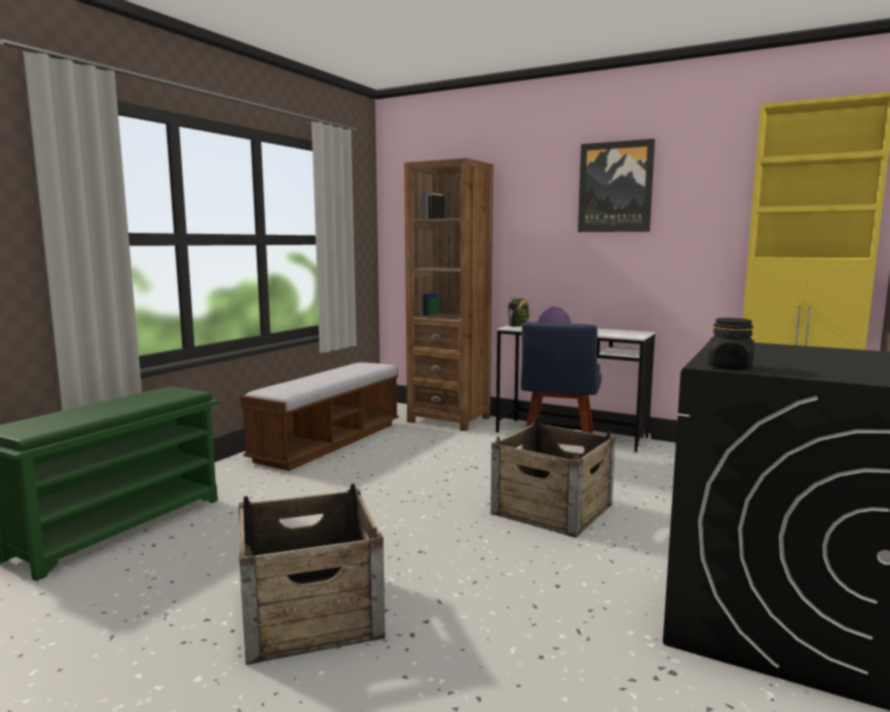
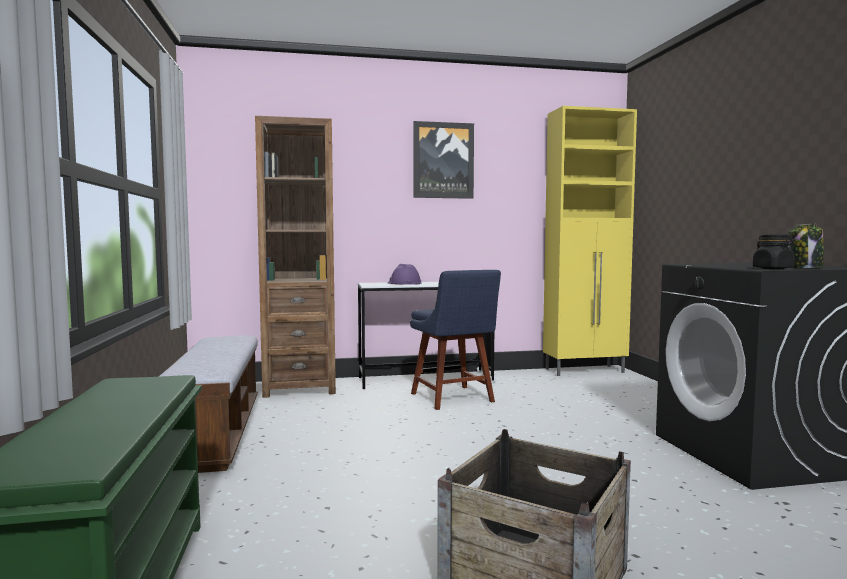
camera: 40 degrees left, 5 degrees down
crate [491,418,615,538] -> none
jar [508,298,530,327] -> jar moved to [788,224,824,268]

